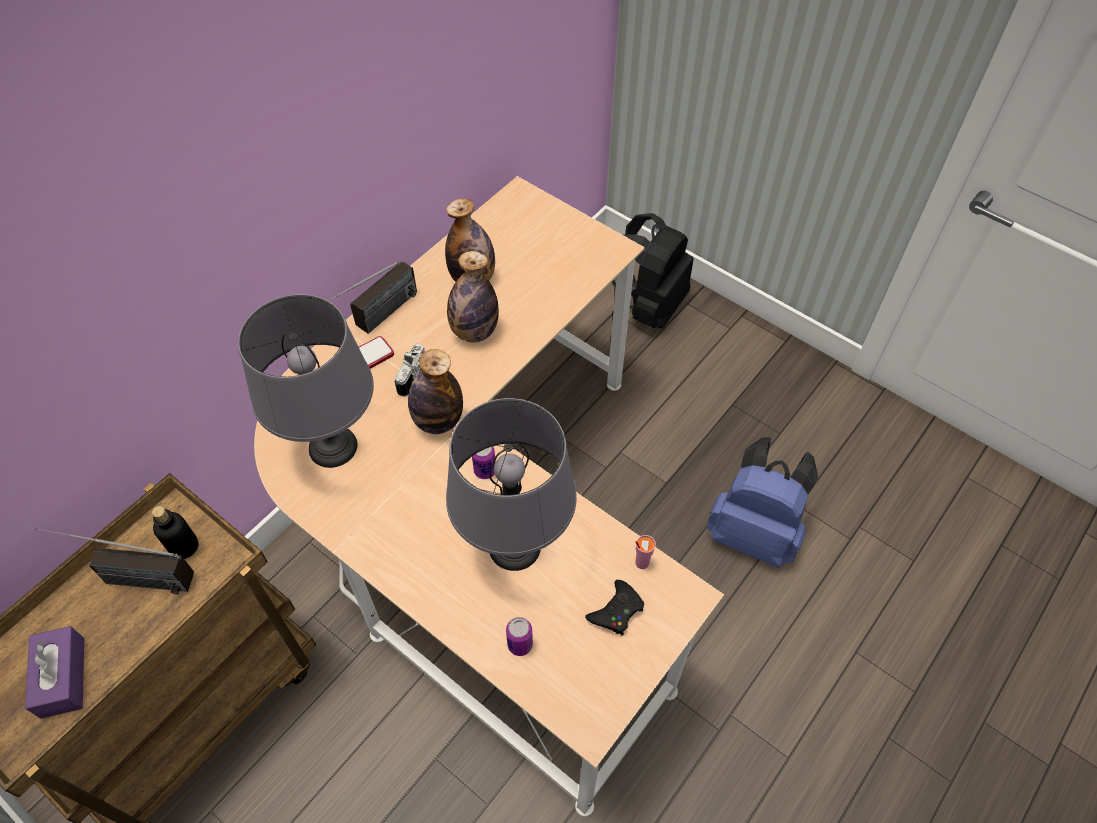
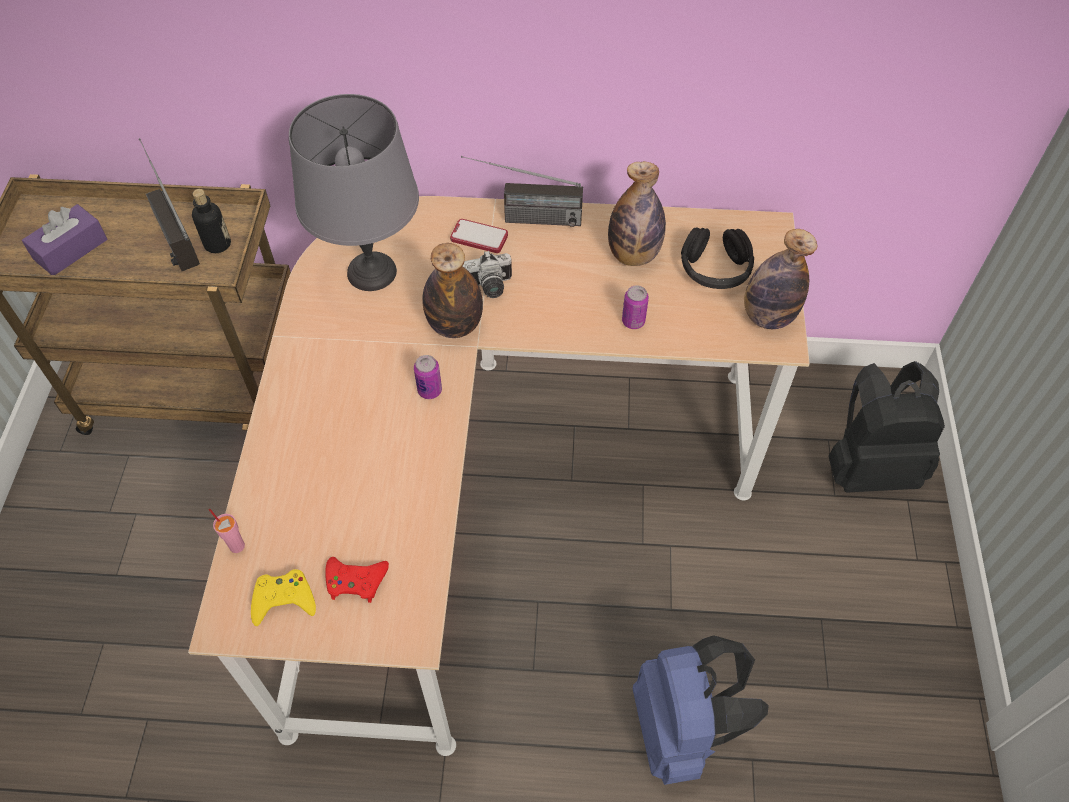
camera: 55 degrees right, 0 degrees up
grey table lamp [446,398,577,571] -> none
bottle [447,251,499,342] -> bottle moved to [744,229,818,329]
can [506,617,533,656] -> can moved to [622,285,649,329]
black game controller [585,580,644,635] -> red game controller [325,557,389,603]
pink cup [635,535,656,569] -> pink cup moved to [209,509,245,553]
none -> yellow game controller [251,569,316,626]
none -> black headphones [681,227,754,289]

